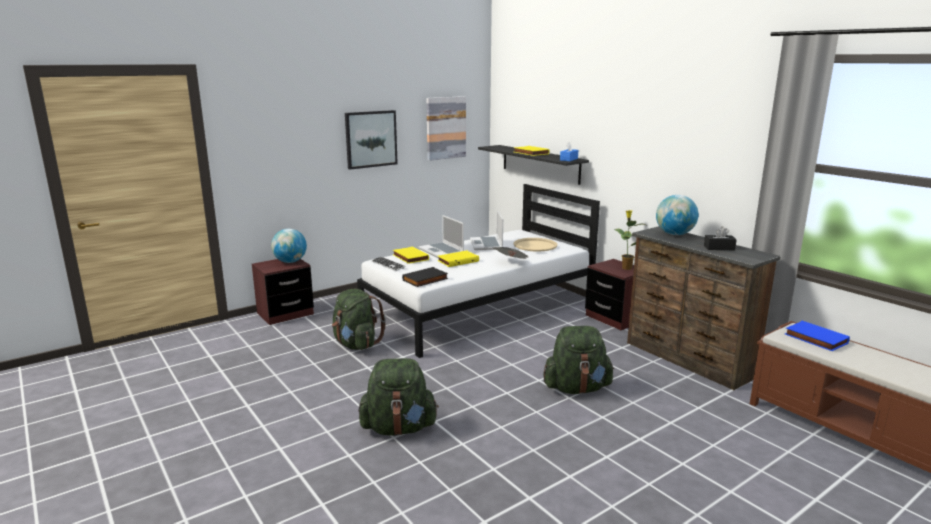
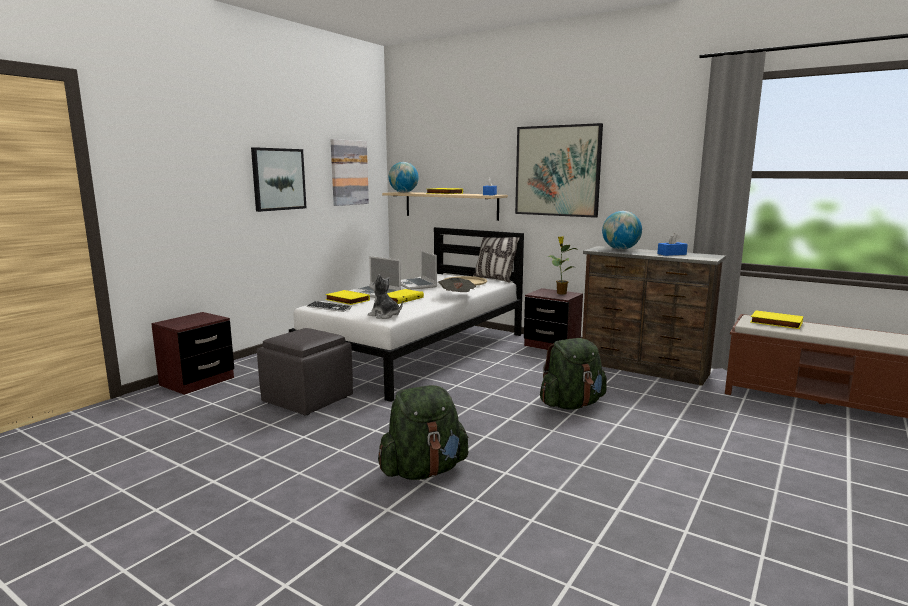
camera: 20 degrees left, 5 degrees down
globe [271,229,307,263] -> globe moved to [389,162,418,193]
green backpack [332,288,386,350] -> grey ottoman [257,328,353,415]
black book [402,267,448,287] -> plush toy [368,274,403,319]
black shelf [478,145,589,185] -> beige shelf [382,192,508,221]
black tissue box [704,226,737,250] -> blue tissue box [657,233,688,256]
blue book [785,321,850,351] -> yellow book [750,310,803,329]
none -> pillow [473,237,520,282]
none -> picture [515,123,603,218]

